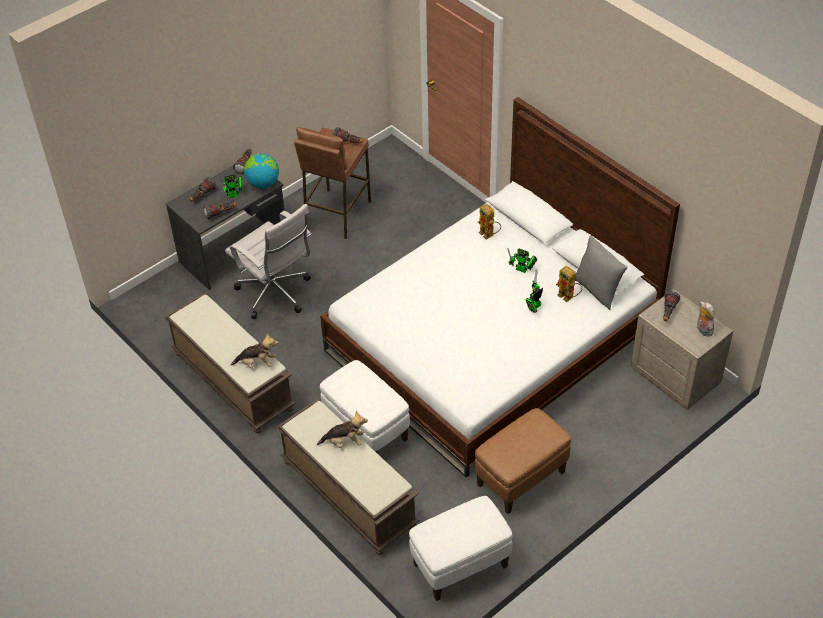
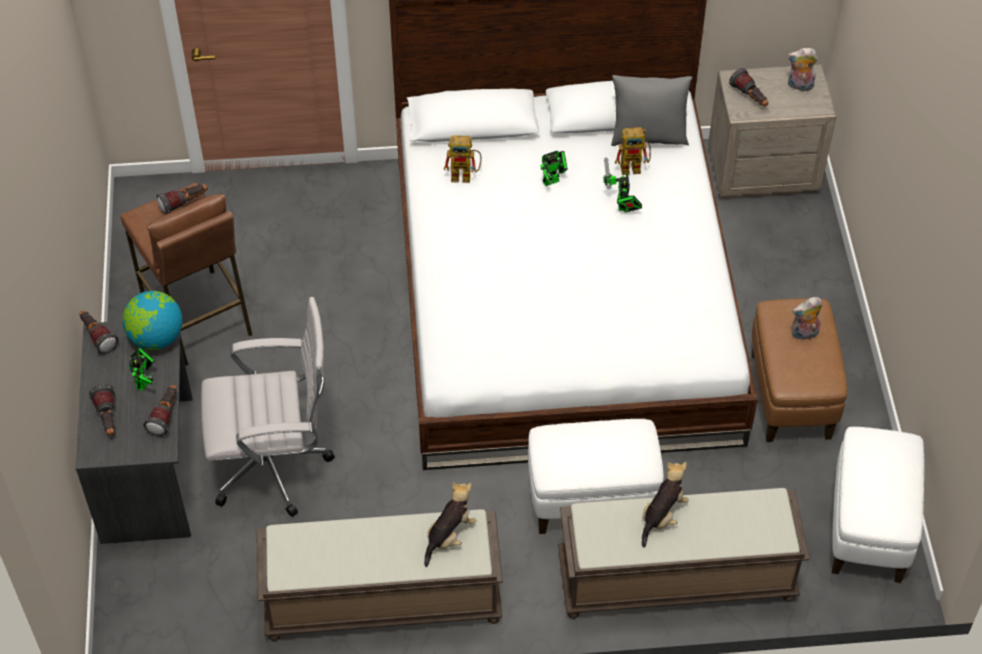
camera: 55 degrees left, 5 degrees up
none -> plush toy [791,297,823,340]

